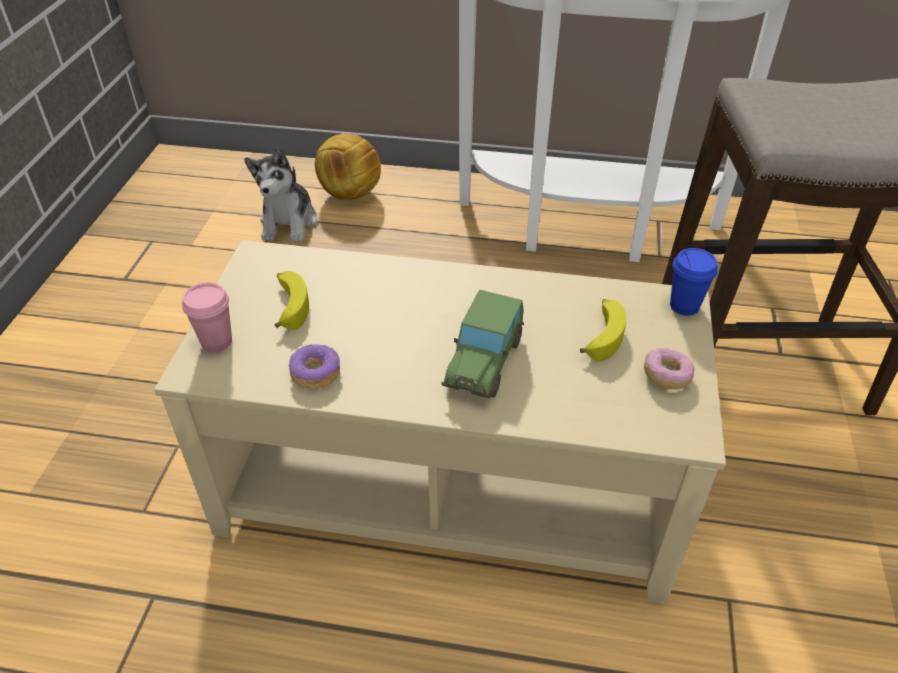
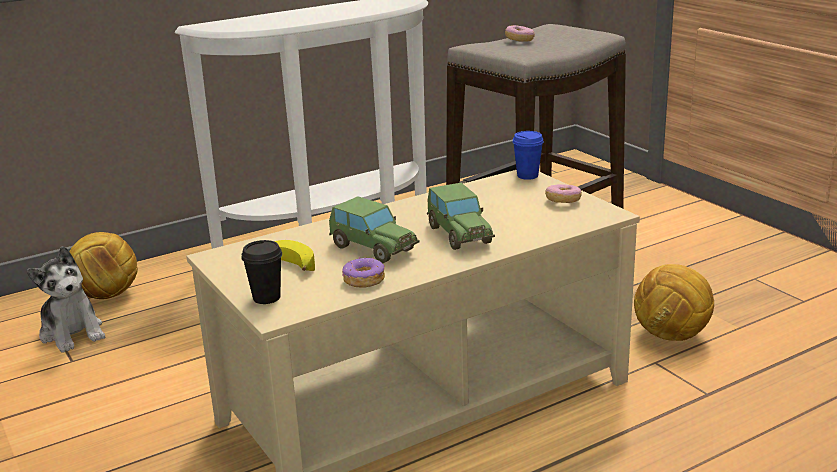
camera: 40 degrees left, 20 degrees down
pink cup [182,282,232,352] -> black cup [241,240,282,304]
banana [580,299,626,362] -> none
none -> toy car [329,196,420,263]
none -> donut [505,25,535,42]
none -> football [634,264,714,341]

